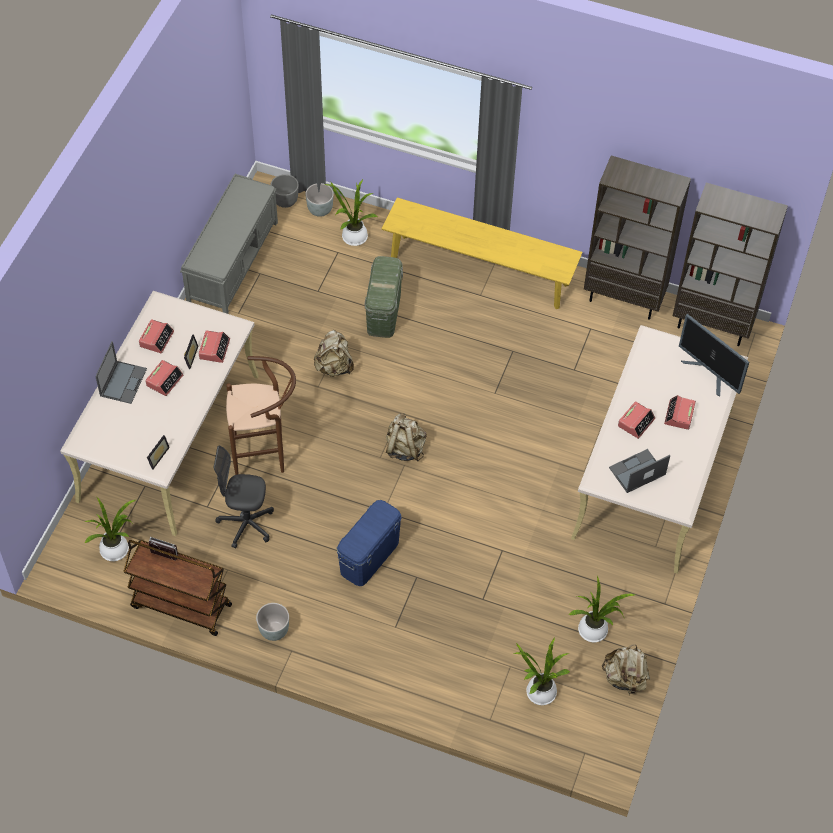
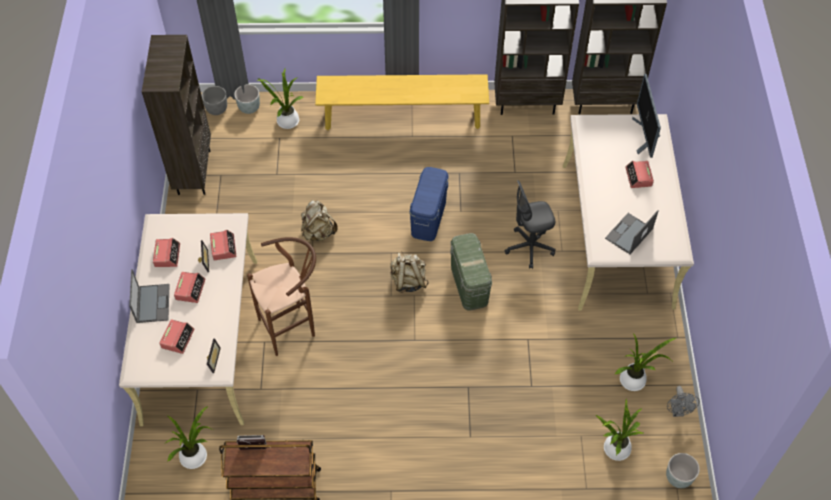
camera: 20 degrees left, 0 degrees up
grey bench [180,174,278,314] -> brown bookcase [142,35,211,195]
grey office chair [214,446,274,549] -> grey office chair moved to [505,180,556,269]
grey planter [256,603,289,641] -> grey planter moved to [666,453,700,488]
blue storage box [336,500,402,586] -> blue storage box moved to [409,167,449,241]
green storage box [365,256,403,338] -> green storage box moved to [450,233,492,311]
beige backpack [602,644,650,694] -> grey fan [667,386,700,417]
alarm clock [618,401,655,439] -> alarm clock moved to [159,319,195,354]
monitor [679,314,749,397] -> monitor turned 60 degrees clockwise [632,74,661,158]

